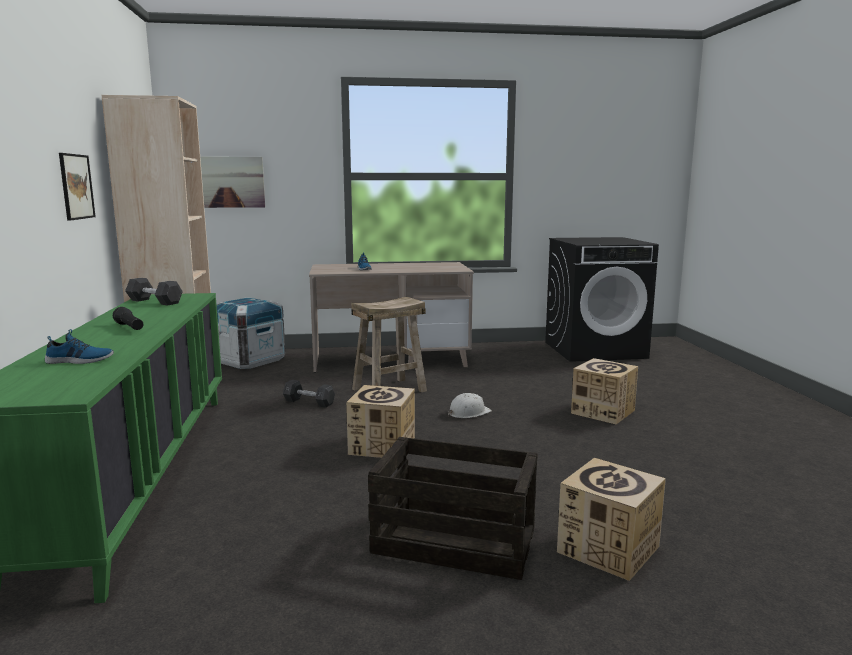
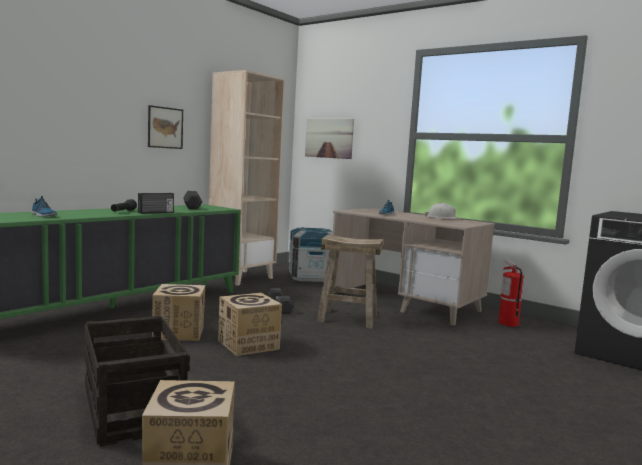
camera: 45 degrees right, 5 degrees down
white hard hat [448,393,492,418] -> white hard hat moved to [425,203,461,219]
cardboard box [571,358,638,425] -> cardboard box moved to [152,284,205,341]
none -> radio [138,193,174,214]
none -> fire extinguisher [498,260,524,327]

